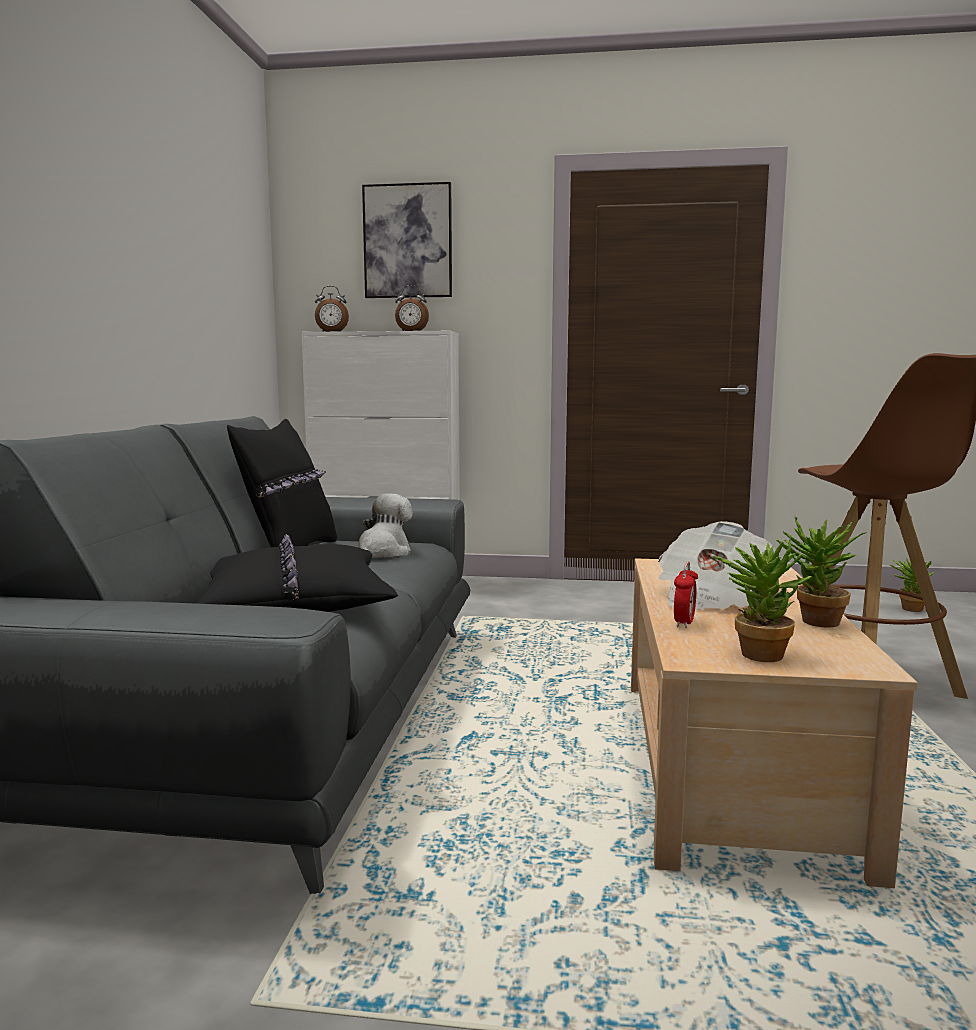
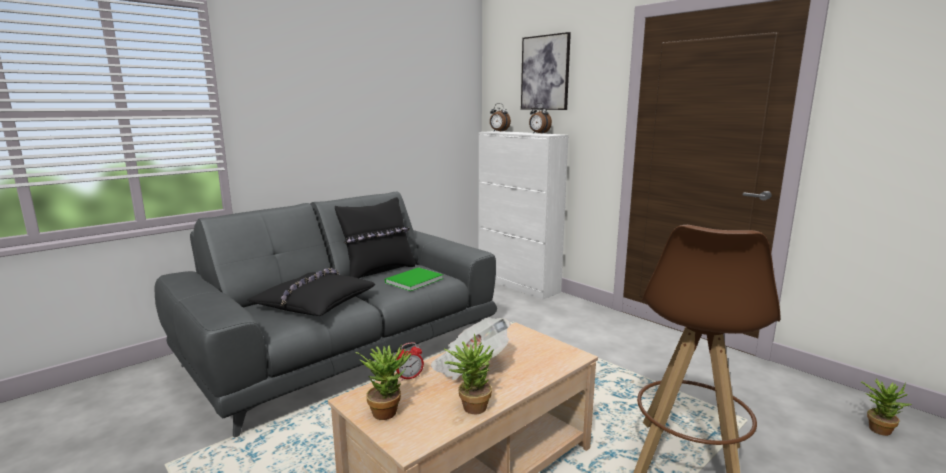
camera: 40 degrees right, 5 degrees up
plush toy [359,493,413,558] -> green book [385,267,443,291]

